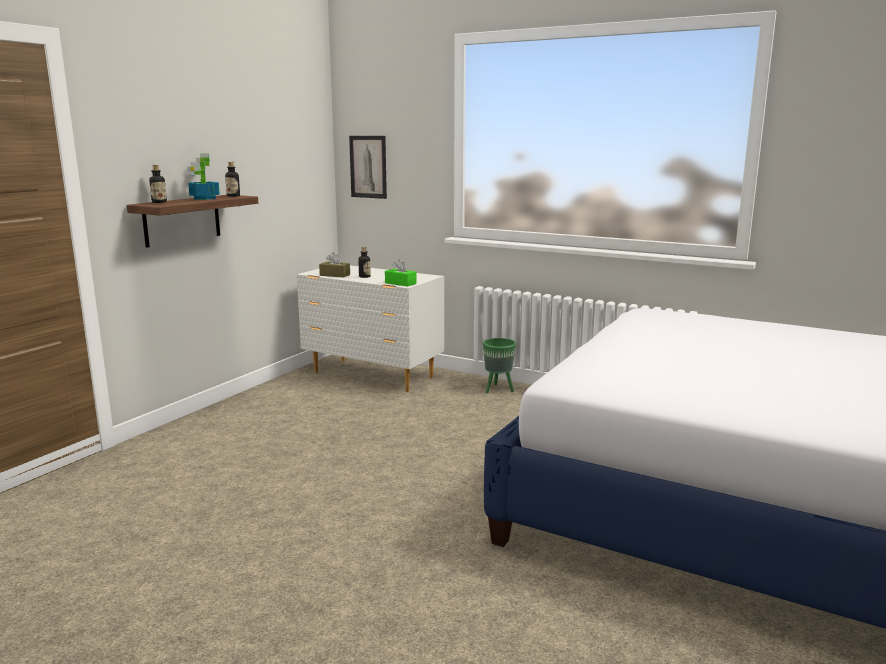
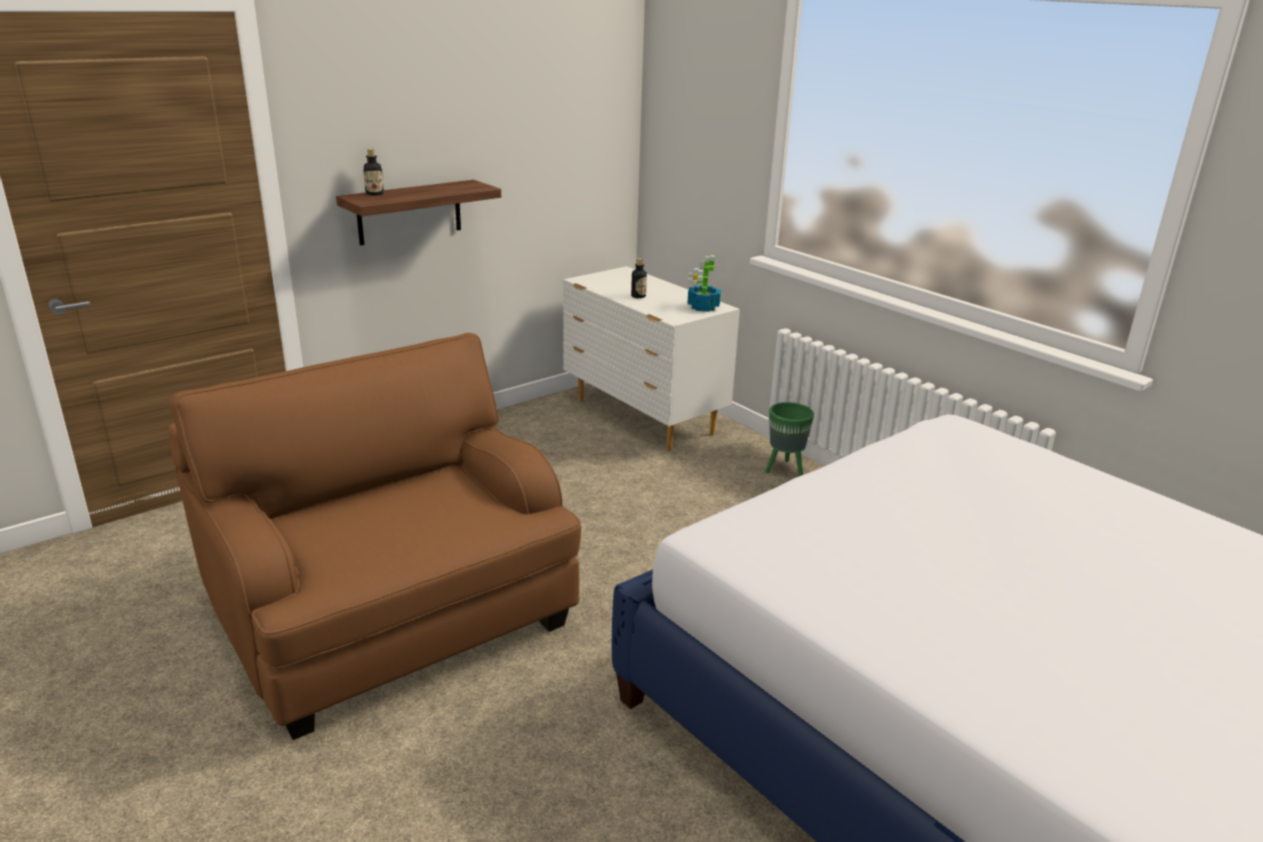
camera: 20 degrees right, 10 degrees up
potted plant [187,153,220,200] -> potted plant moved to [687,255,721,312]
bottle [225,162,240,197] -> none
brown tissue box [319,252,350,277] -> none
picture [349,136,387,199] -> none
green tissue box [385,259,417,287] -> none
none -> brown armchair [169,333,581,740]

